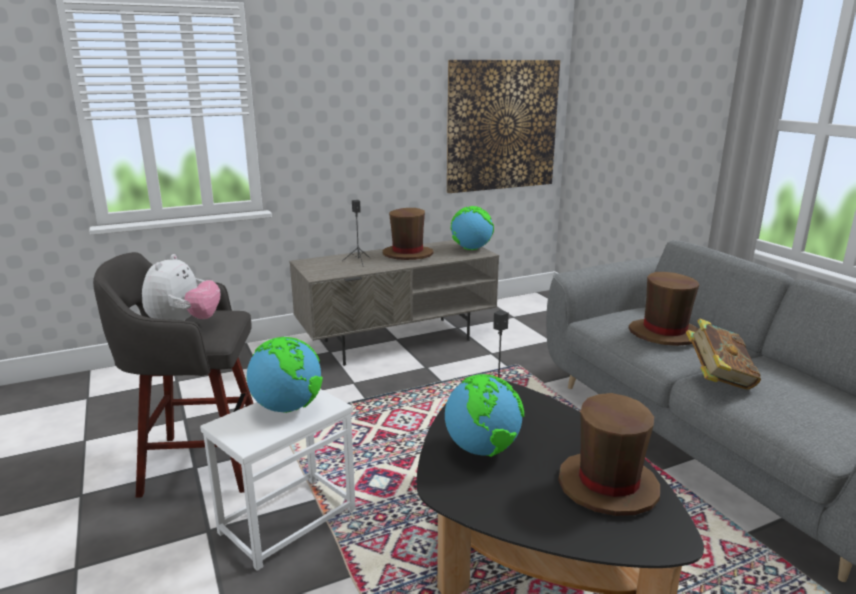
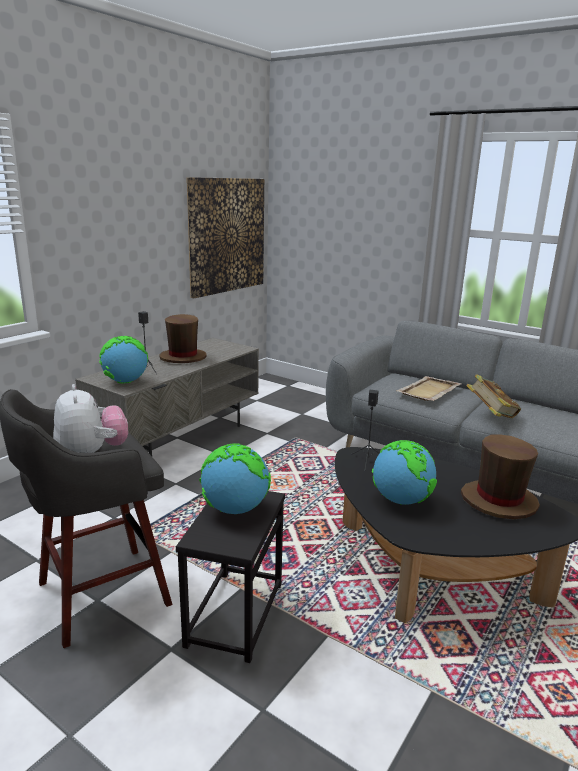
camera: 30 degrees left, 0 degrees up
white side table [200,389,356,571] -> black side table [176,491,285,663]
globe [450,206,494,250] -> globe moved to [99,336,148,384]
brown hat [629,272,699,346] -> beige tray [396,376,462,401]

